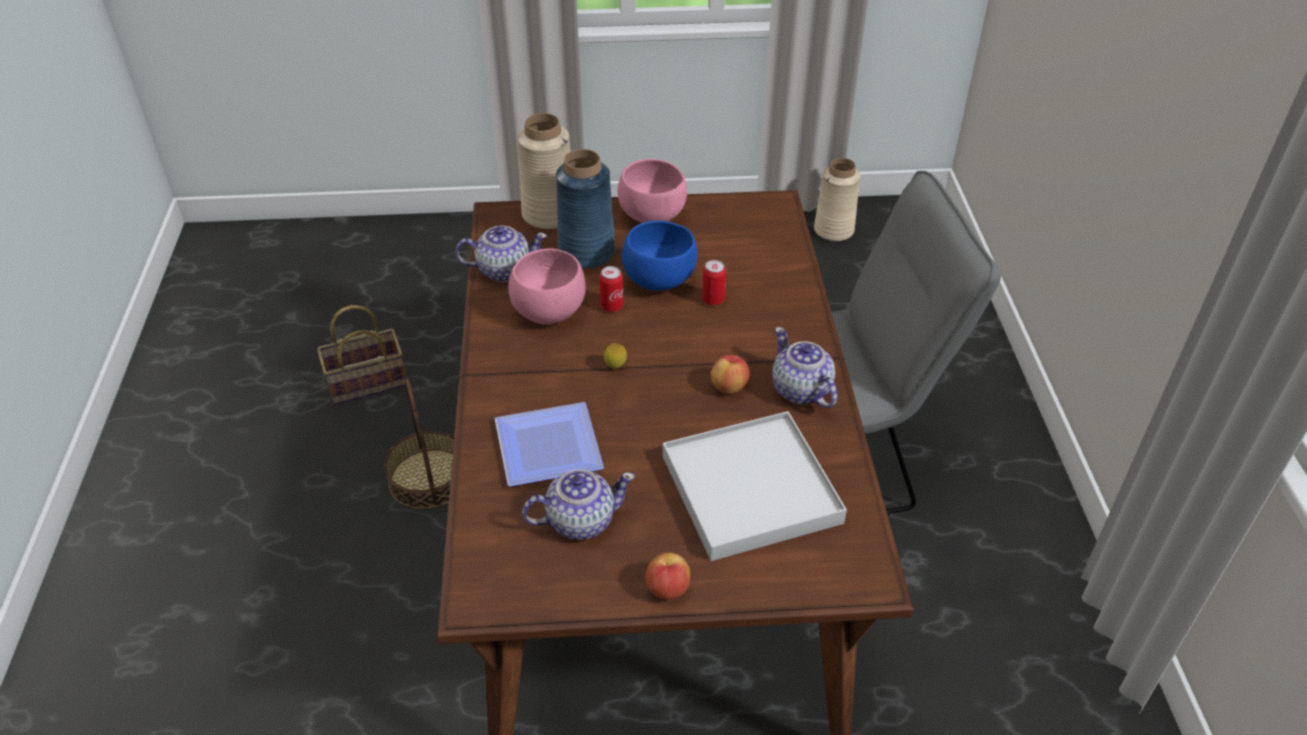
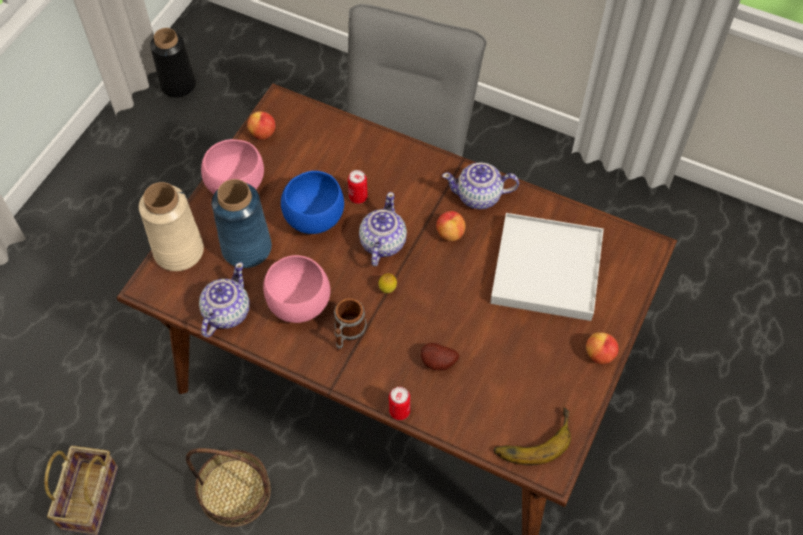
camera: 60 degrees left, 15 degrees up
plate [495,402,604,487] -> potato [421,343,459,370]
teapot [522,469,635,540] -> teapot moved to [359,192,407,266]
can [599,266,624,312] -> can moved to [389,387,410,420]
beige vase [814,158,860,241] -> black vase [150,28,196,97]
none -> apple [247,111,275,139]
none -> mug [334,298,367,351]
none -> banana [493,408,571,465]

